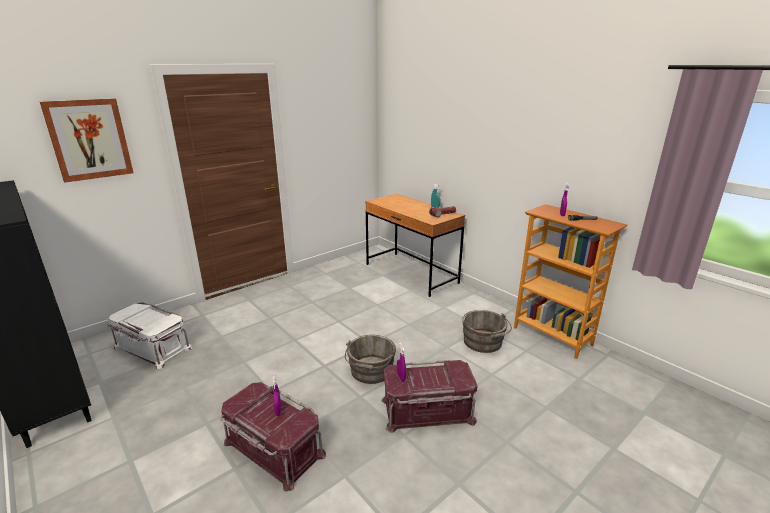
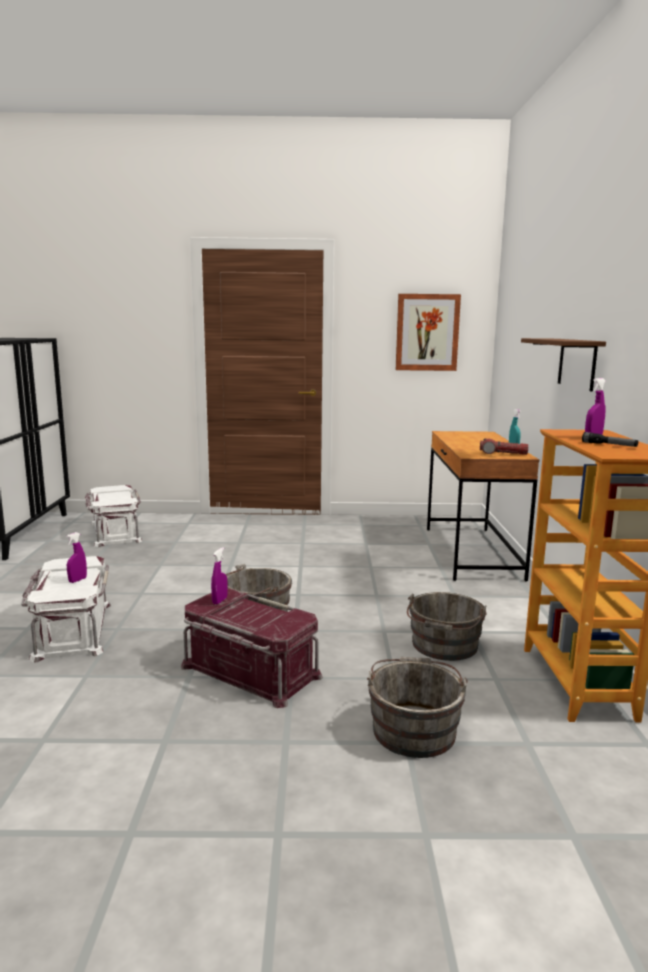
camera: 40 degrees right, 10 degrees down
picture [40,98,133,183] -> picture moved to [396,294,461,371]
red storage box [220,382,326,492] -> white storage box [21,556,111,663]
none -> grey bucket [367,657,468,758]
none -> brown shelf [521,338,606,392]

